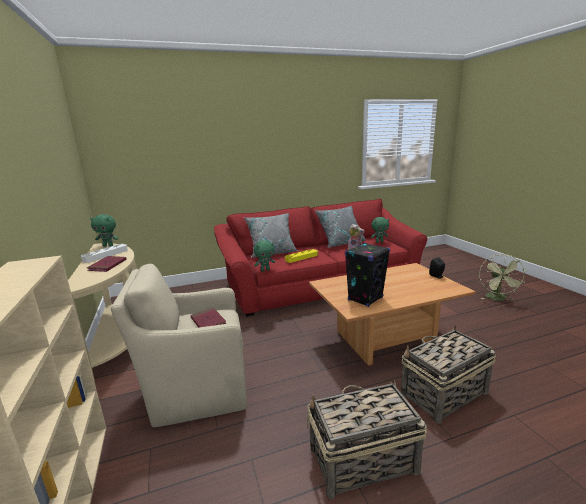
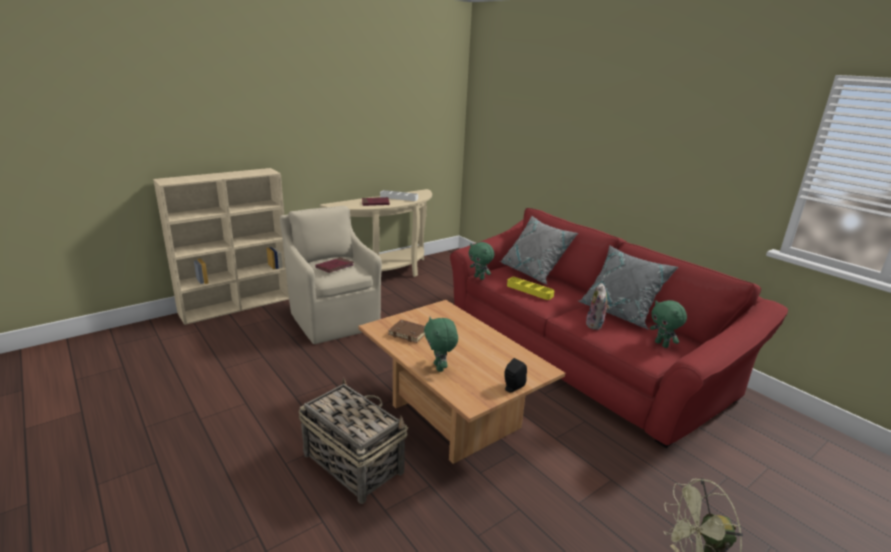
camera: 70 degrees right, 5 degrees up
green plush toy [90,214,118,247] -> green plush toy moved to [424,317,458,372]
basket [307,378,427,500] -> none
black speaker [345,242,390,307] -> brown book [388,320,425,343]

